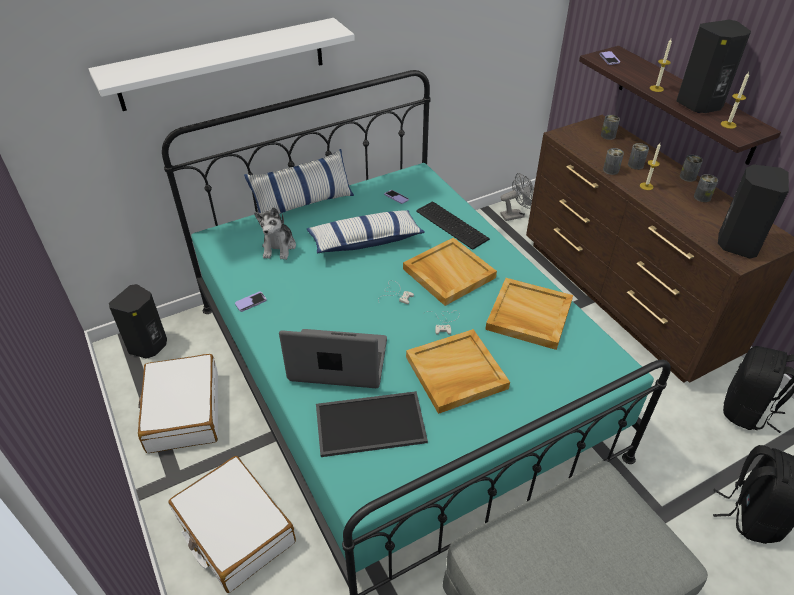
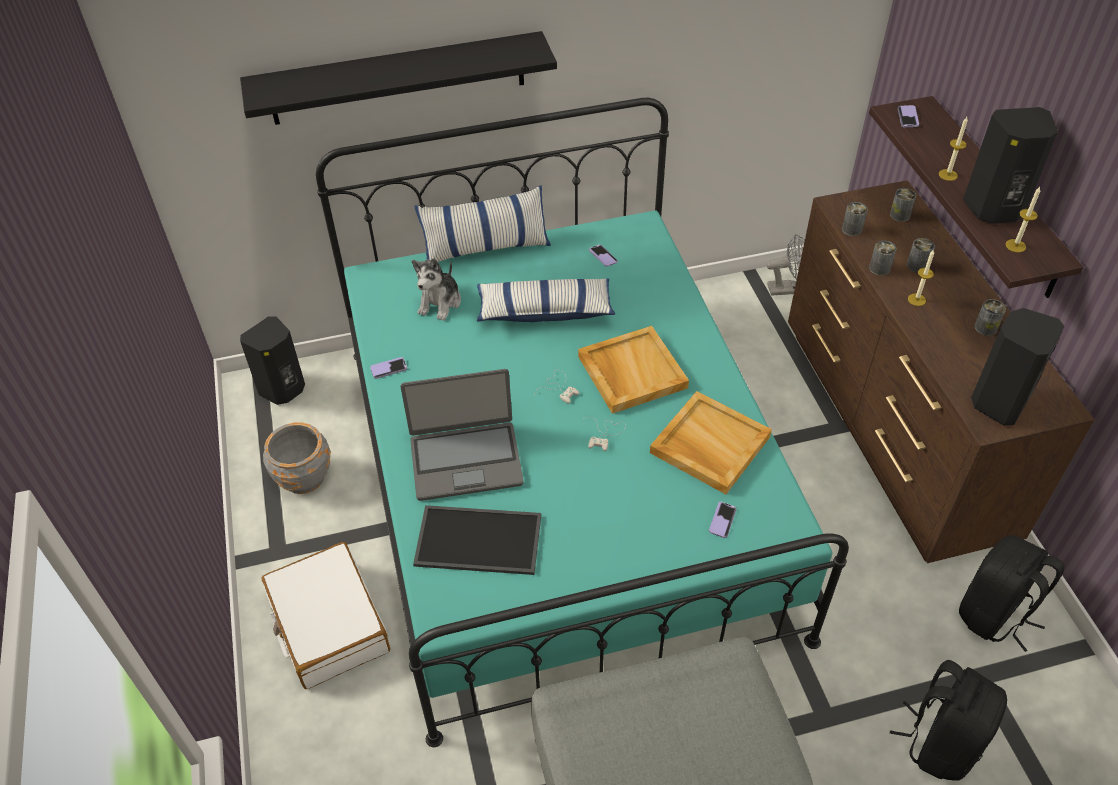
camera: 15 degrees right, 5 degrees up
white shelf [89,18,355,111] -> black shelf [240,31,557,125]
white suitcase [138,354,218,453] -> grey planter [263,422,331,494]
laptop [279,329,387,388] -> laptop turned 150 degrees clockwise [400,369,524,501]
beige tray [406,329,510,414] -> none
keyboard [416,202,490,250] -> none
can [680,155,703,182] -> can moved to [842,202,868,236]
none -> phone [709,502,737,538]

